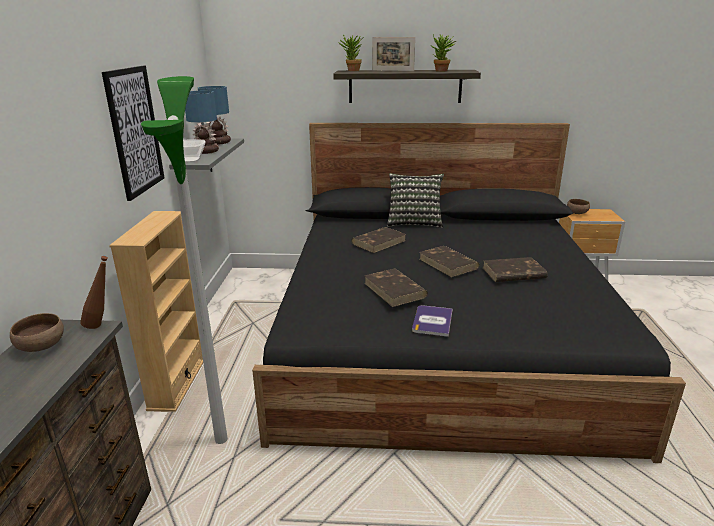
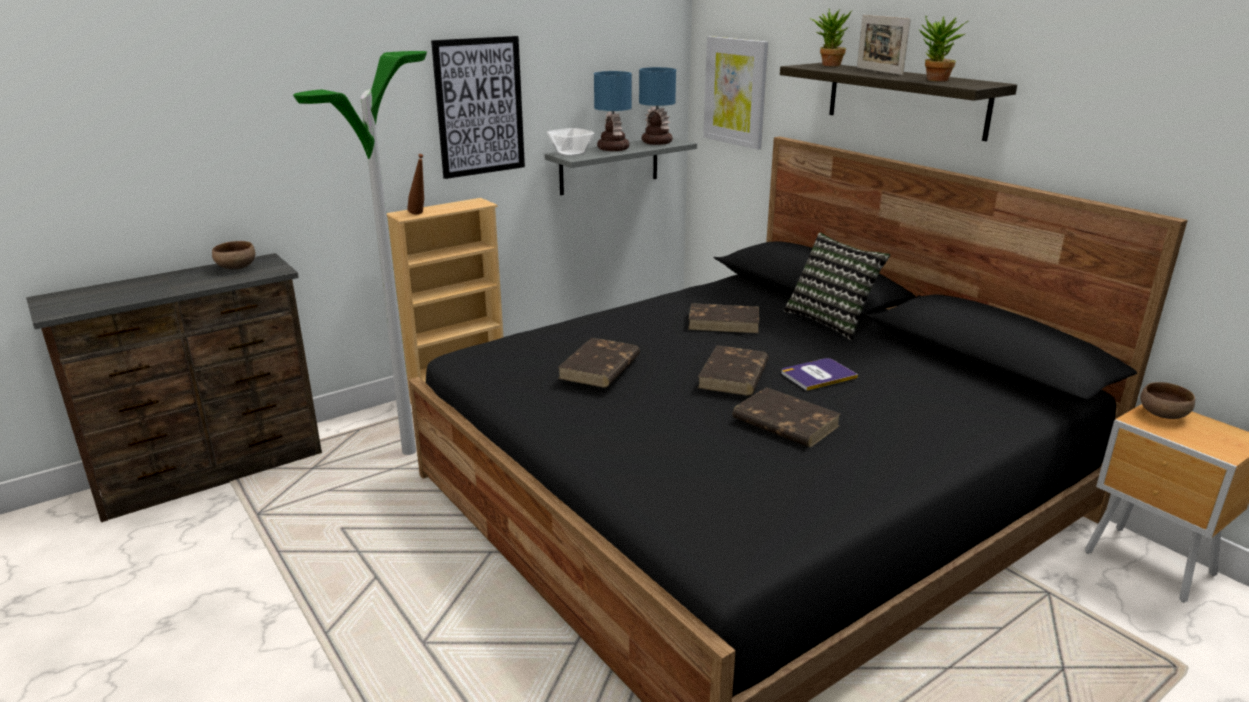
camera: 50 degrees right, 0 degrees up
brown bottle [80,256,108,329] -> brown bottle moved to [407,154,424,215]
book [412,305,453,337] -> book moved to [781,358,858,391]
none -> picture [703,36,768,150]

